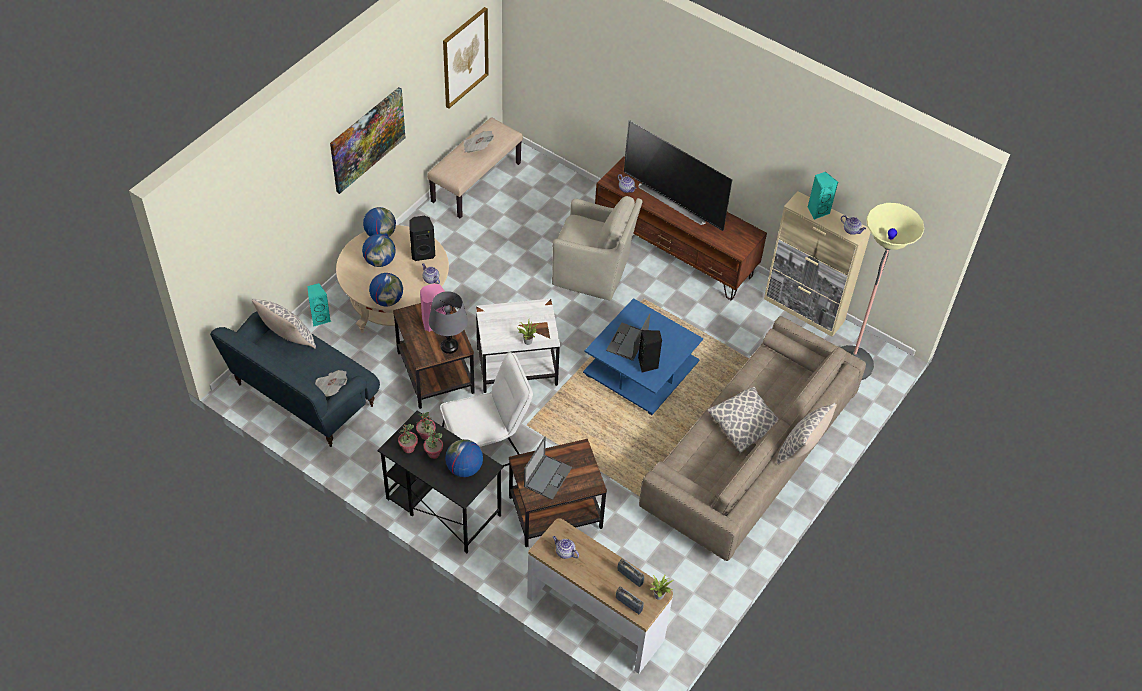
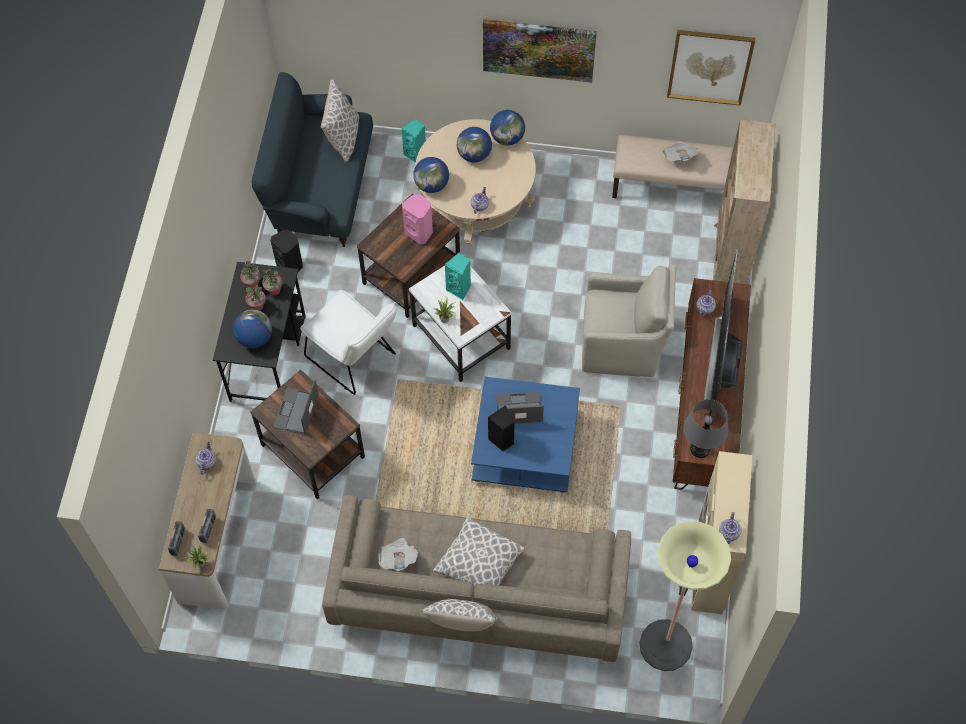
camera: 65 degrees right, 10 degrees up
newspaper [315,370,347,397] -> newspaper moved to [378,538,419,571]
black speaker [410,216,435,261] -> black speaker moved to [271,229,303,272]
grey table lamp [429,291,468,354] -> grey table lamp moved to [684,399,728,458]
laptop [524,437,572,500] -> laptop turned 105 degrees clockwise [273,379,319,435]
beige armchair [552,196,643,300] -> beige armchair turned 75 degrees counterclockwise [582,264,676,377]
turquoise speaker [808,172,838,220] -> turquoise speaker moved to [445,253,471,300]
none -> beige bookcase [713,119,775,284]

